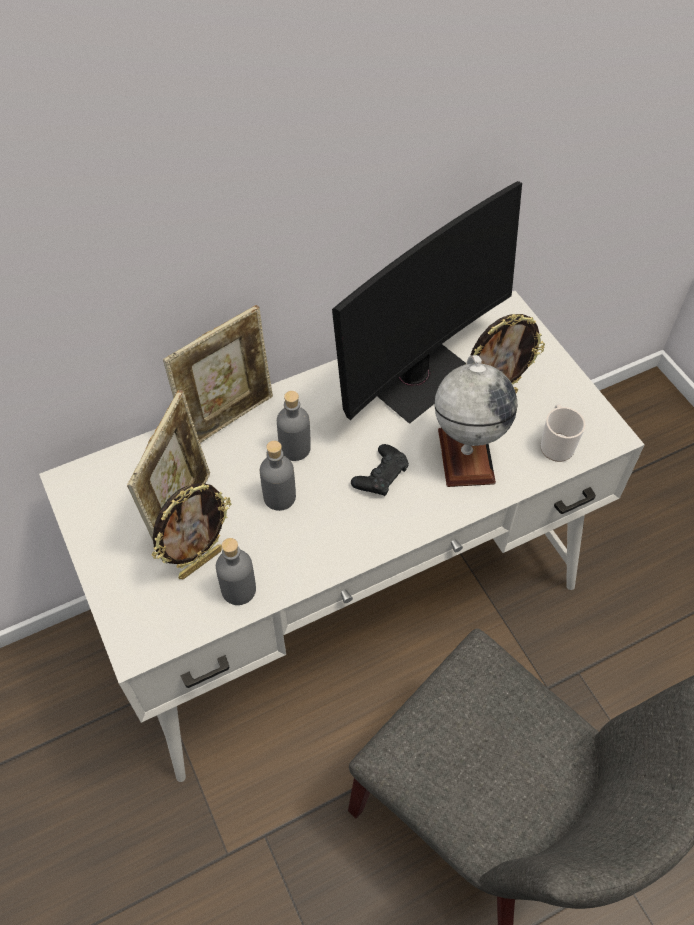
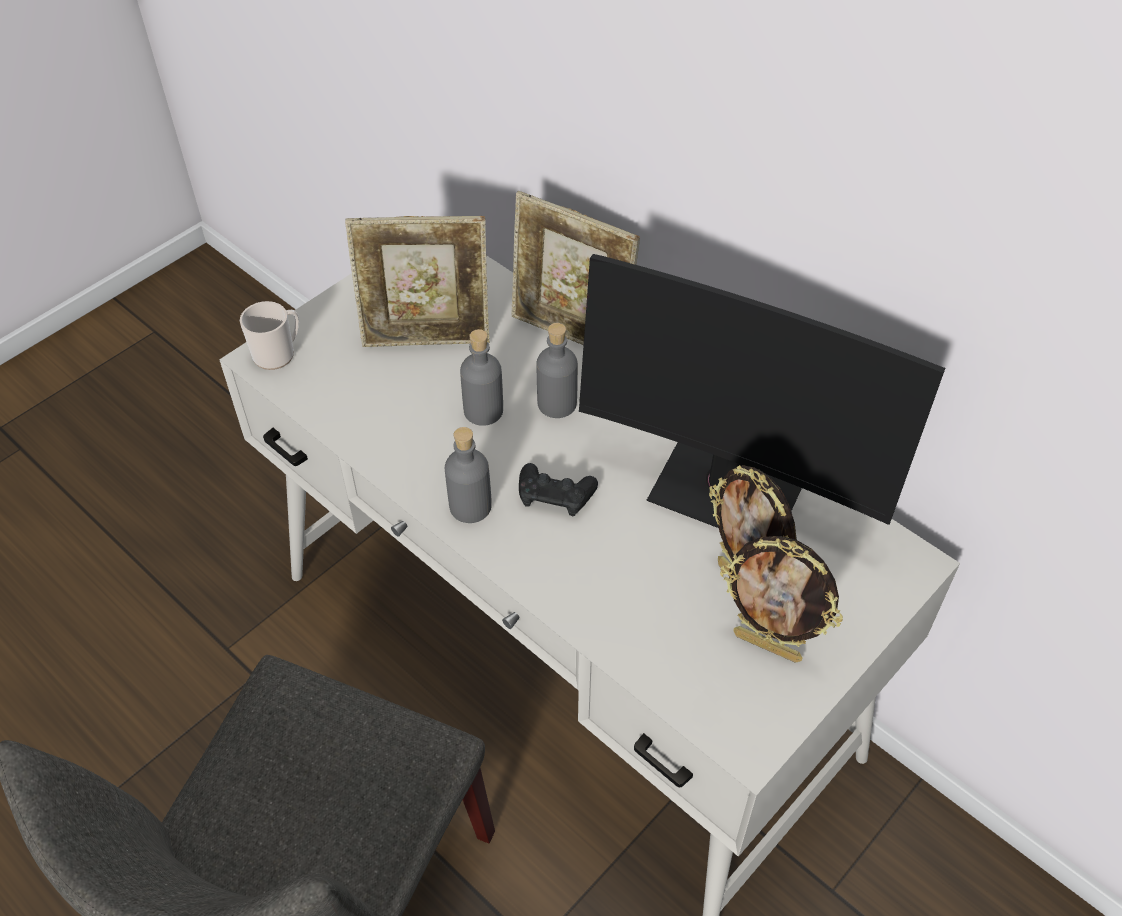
camera: 70 degrees right, 5 degrees down
picture frame [152,483,231,579] -> picture frame moved to [720,536,843,663]
grey bottle [216,538,256,605] -> grey bottle moved to [445,427,492,523]
globe [434,355,517,487] -> none
mug [540,404,586,462] -> mug moved to [240,301,299,370]

